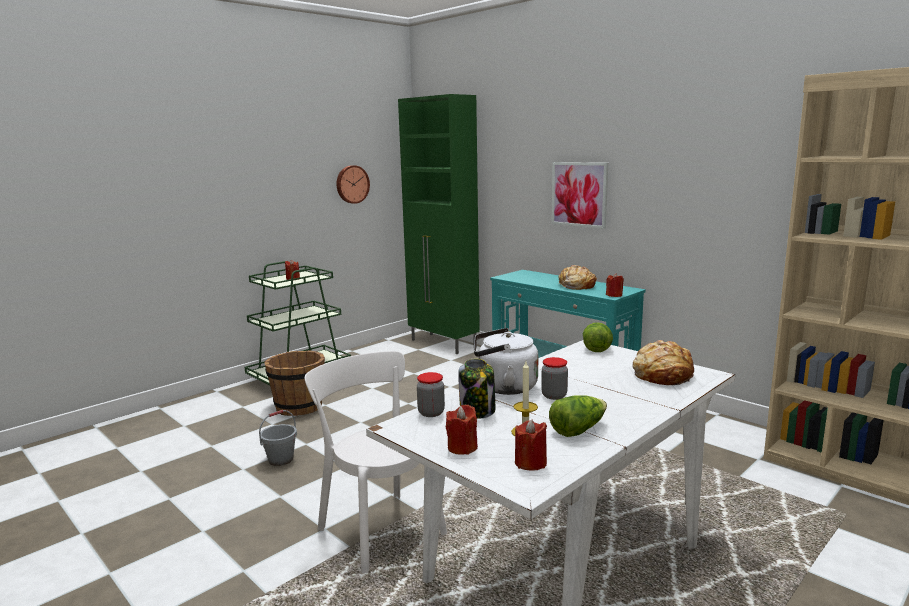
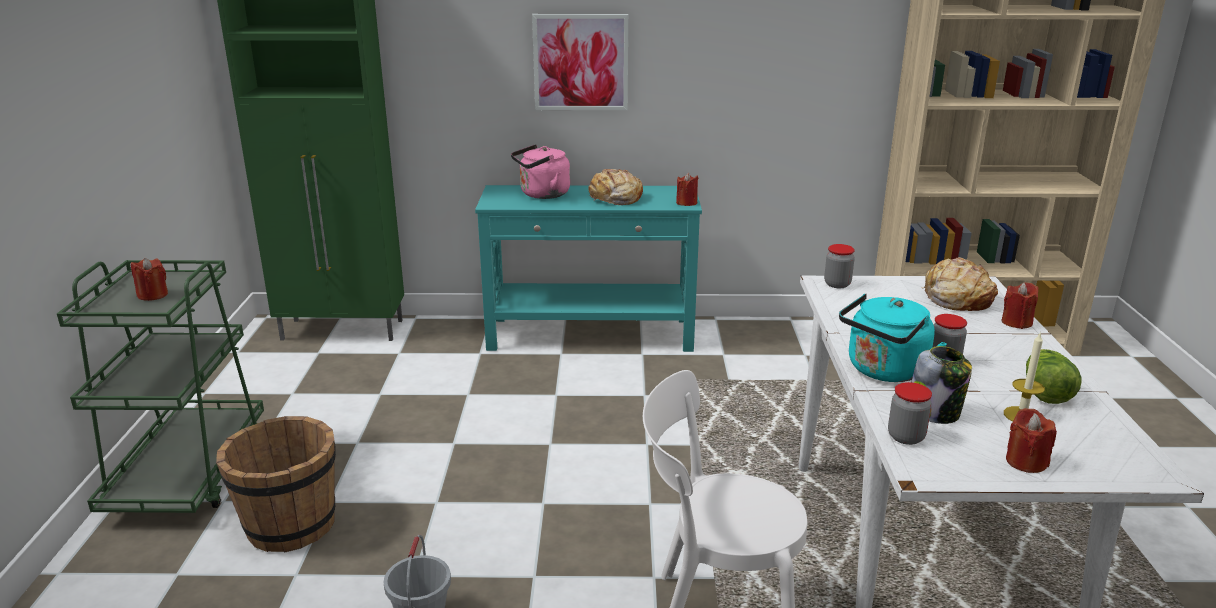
camera: 45 degrees left, 10 degrees up
wall clock [336,165,370,204] -> none
white kettle [474,328,538,395] -> turquoise kettle [839,293,947,382]
red candle [515,419,547,471] -> red candle moved to [1002,282,1038,329]
lettuce [583,322,613,352] -> jar [824,244,855,288]
none -> pink kettle [511,144,570,199]

